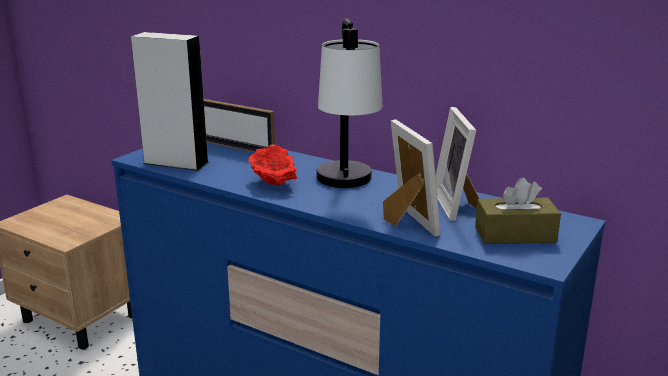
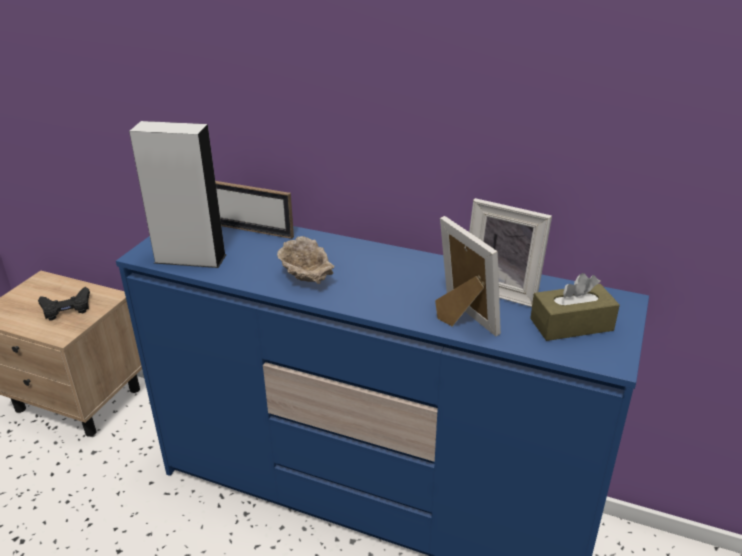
camera: 10 degrees left, 10 degrees up
red bowl [249,144,297,185] -> beige bowl [277,236,334,284]
table lamp [316,18,383,188] -> none
picture frame [436,107,479,221] -> picture frame turned 45 degrees counterclockwise [469,198,552,307]
none -> black game controller [38,287,90,320]

